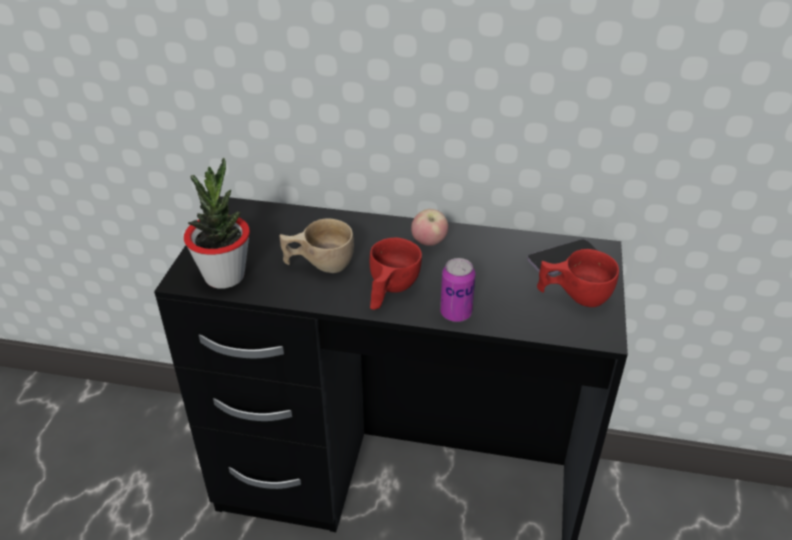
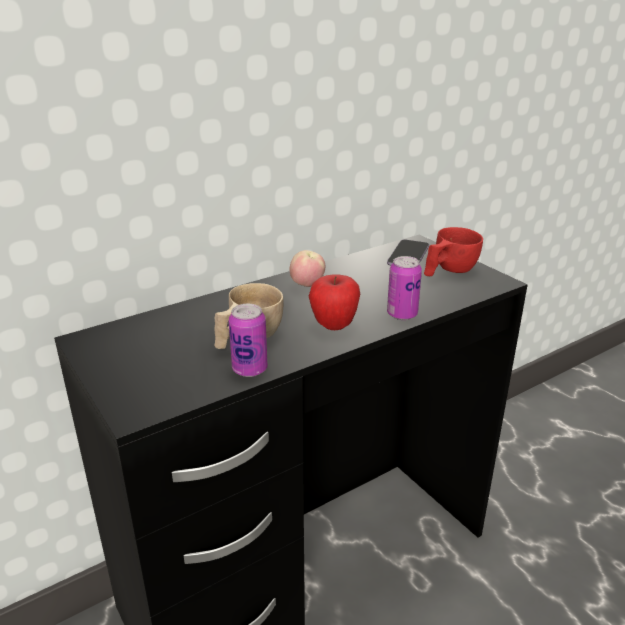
camera: 45 degrees left, 10 degrees down
potted plant [184,158,250,289] -> none
red cup [369,238,422,310] -> apple [309,274,360,330]
none -> can [229,304,268,377]

